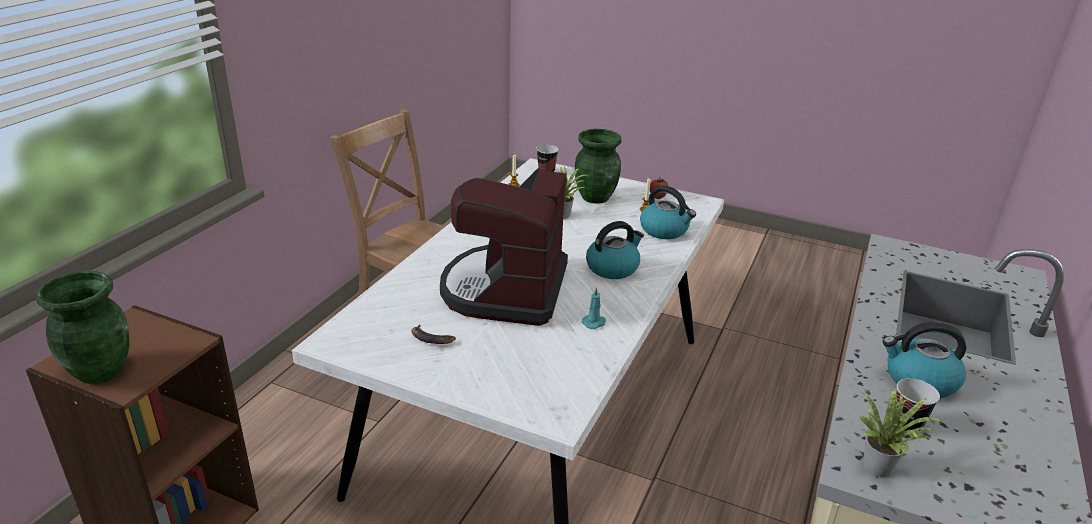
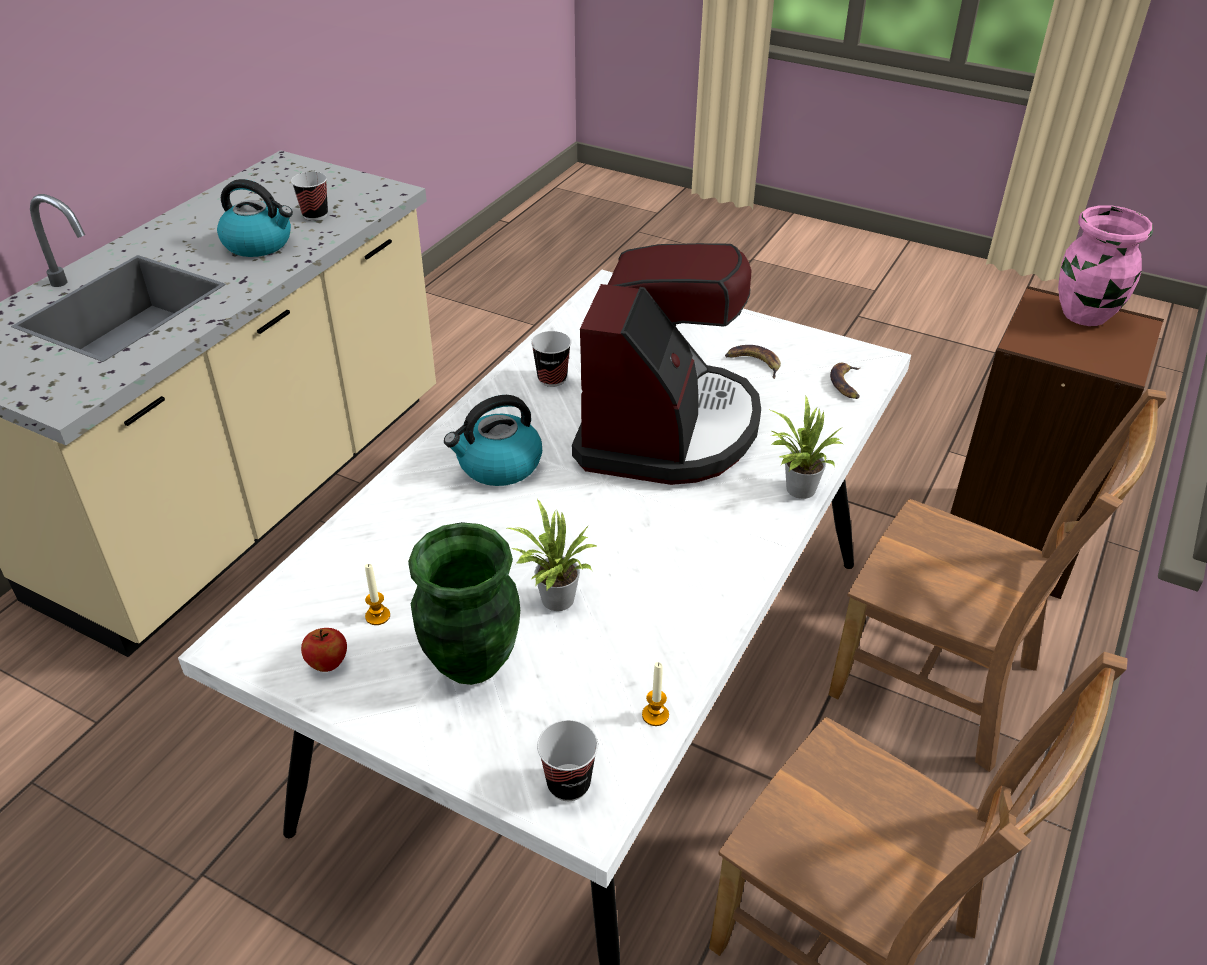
camera: 175 degrees left, 10 degrees up
green vase [36,271,129,384] -> pink vase [1058,205,1153,326]
turquoise candle [582,287,606,329] -> cup [531,331,571,387]
kettle [640,186,696,239] -> none
potted plant [859,387,943,477] -> potted plant moved to [771,396,843,499]
none -> brown chair [828,389,1166,772]
none -> banana [830,363,861,399]

